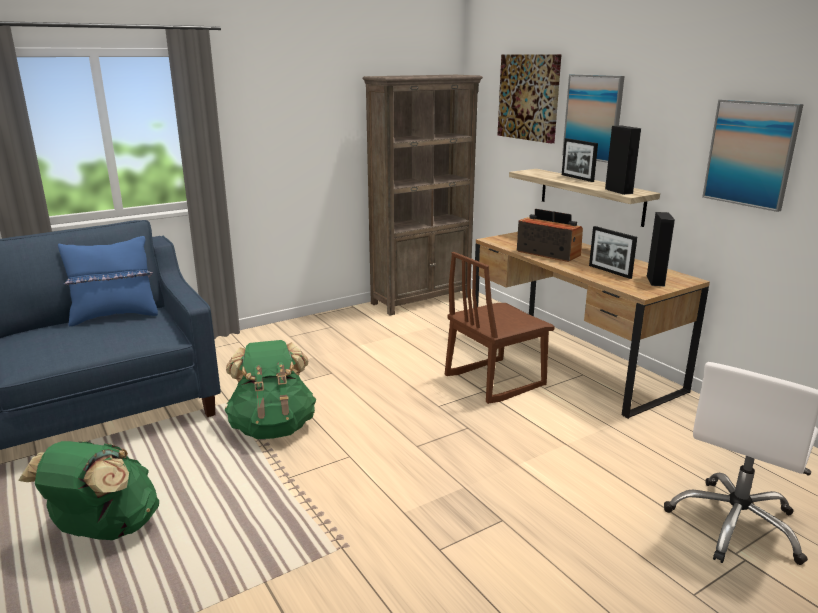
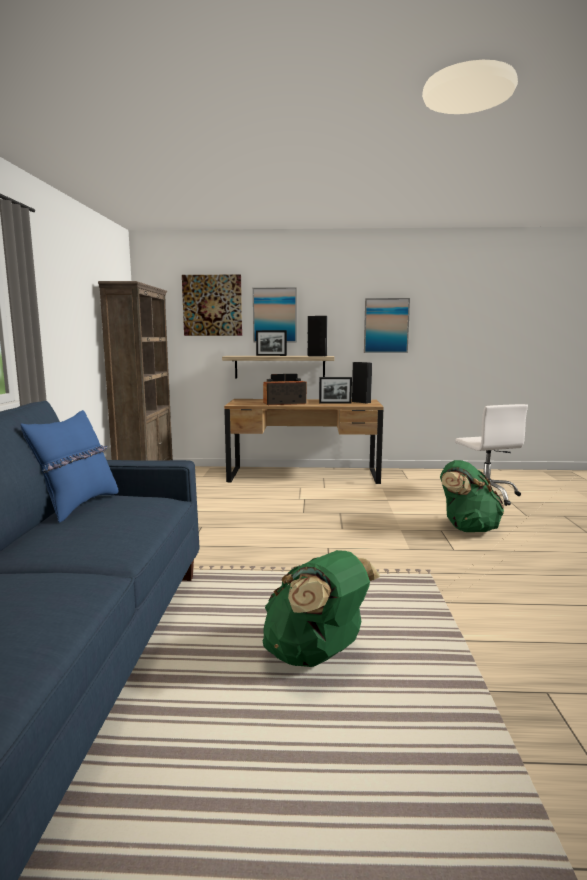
camera: 55 degrees left, 10 degrees down
green backpack [225,340,316,439] -> green backpack moved to [440,460,504,532]
brown chair [445,252,555,404] -> none

